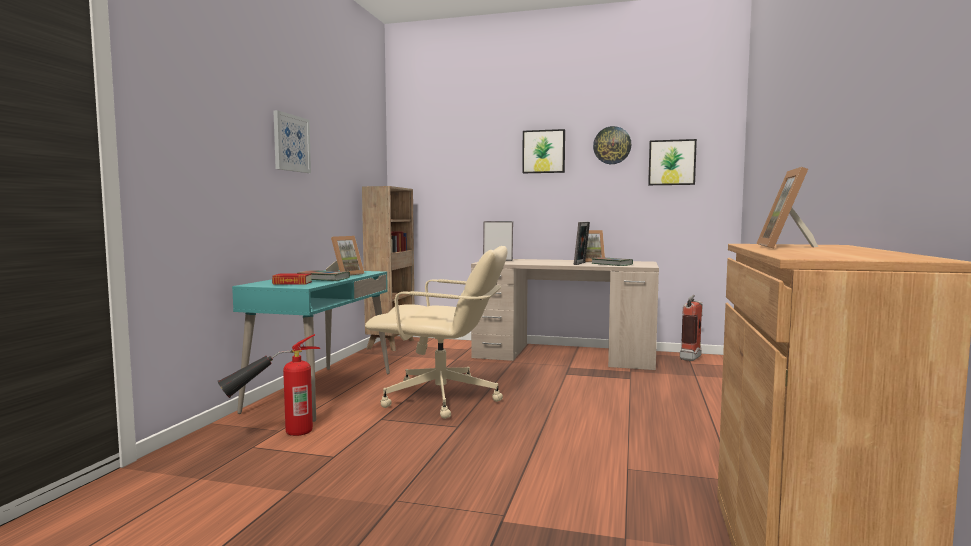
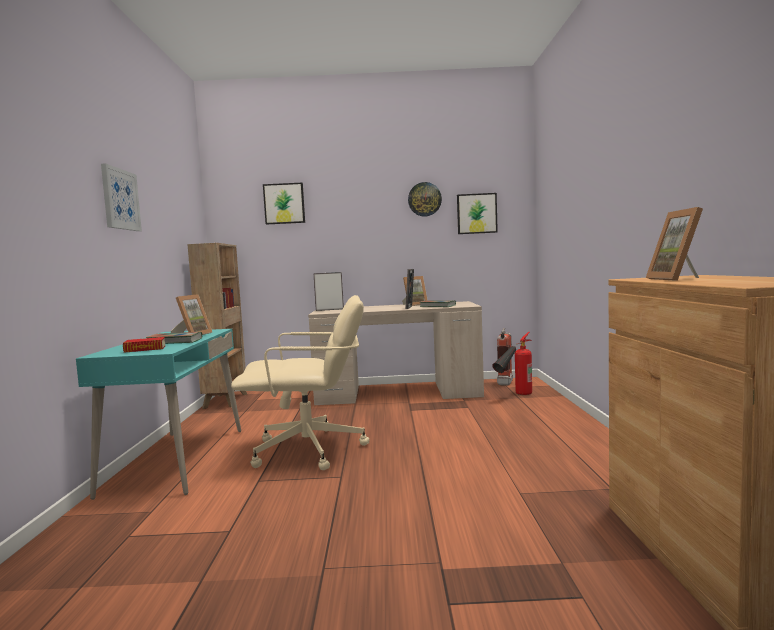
camera: 15 degrees left, 0 degrees up
fire extinguisher [218,334,320,436] -> fire extinguisher moved to [492,332,532,395]
picture [522,129,565,173] -> picture moved to [263,183,305,225]

